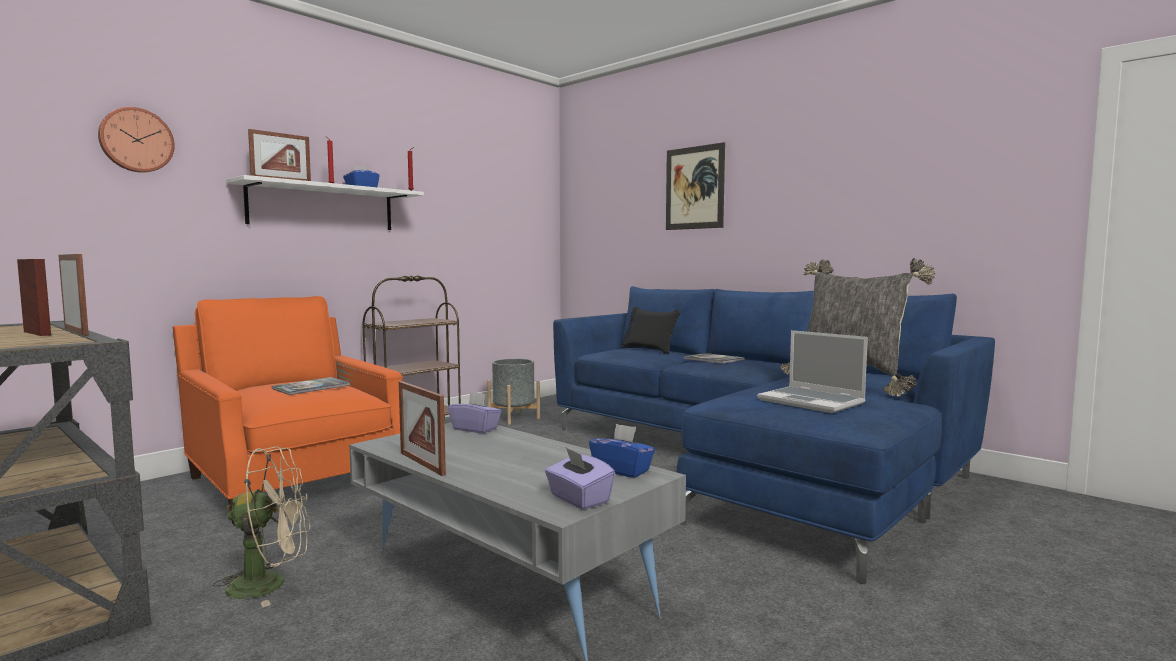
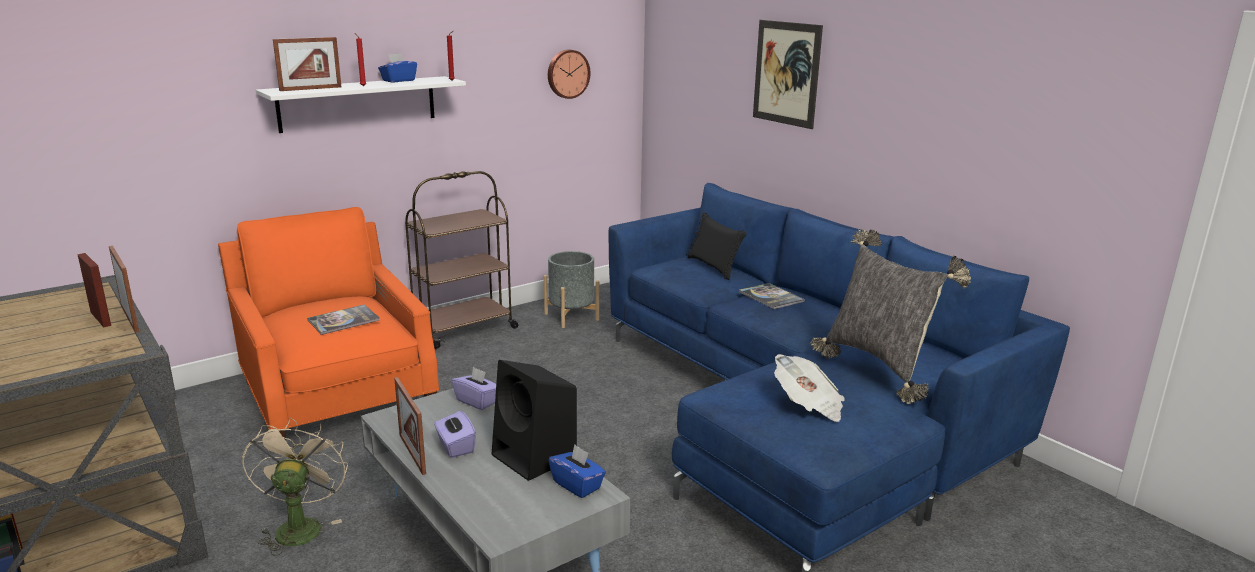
camera: 10 degrees right, 15 degrees up
wall clock [98,107,175,173] -> wall clock moved to [548,50,590,99]
beige fan [213,446,310,607] -> beige fan turned 90 degrees counterclockwise [242,418,348,556]
purple tissue box [545,448,615,510] -> purple tissue box moved to [434,411,476,458]
laptop [757,330,868,413] -> newspaper [774,354,845,422]
none -> black speaker [492,360,577,481]

